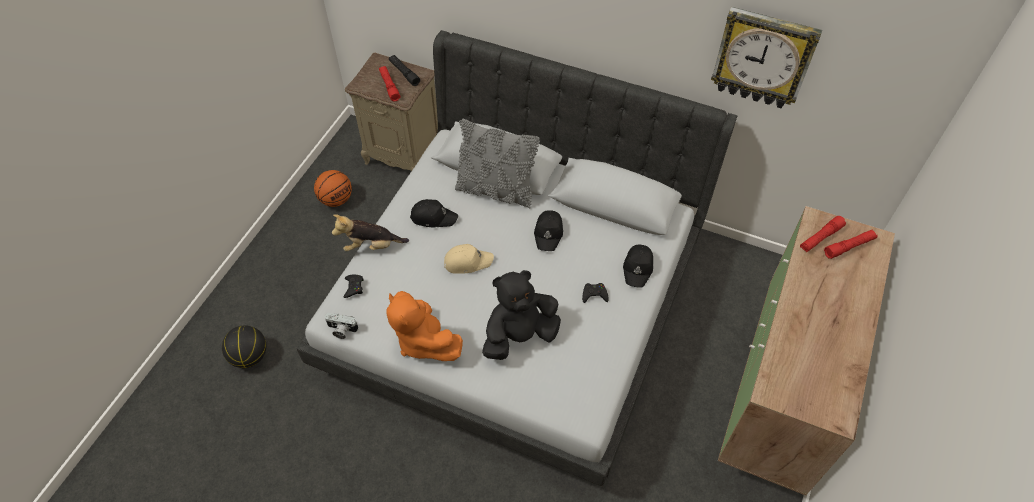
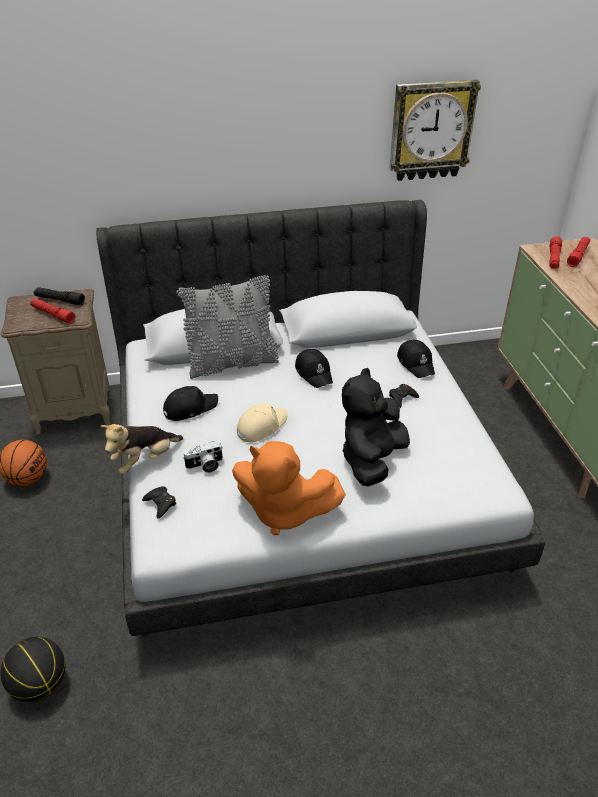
camera: 35 degrees left, 15 degrees down
camera [325,313,358,339] -> camera moved to [183,441,223,473]

